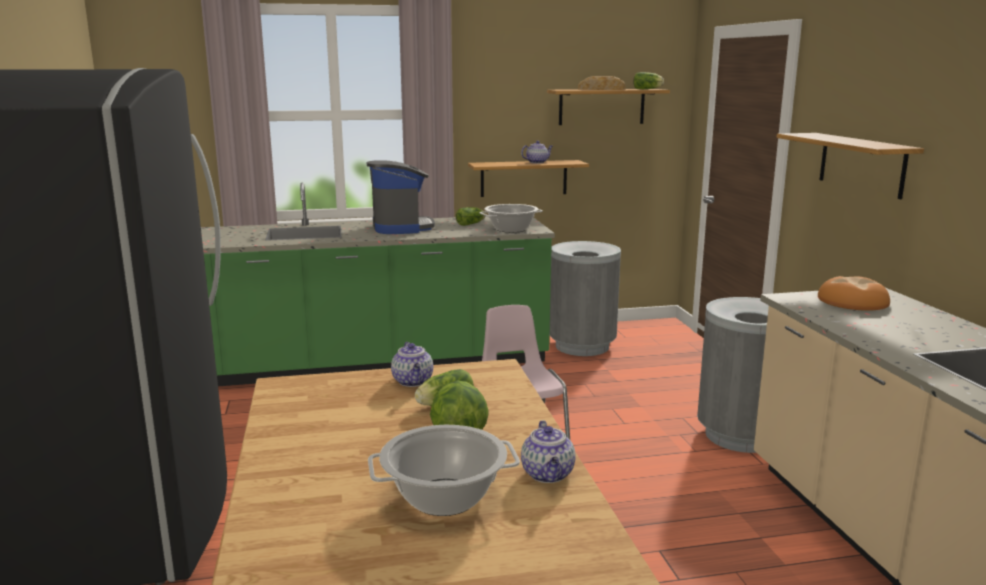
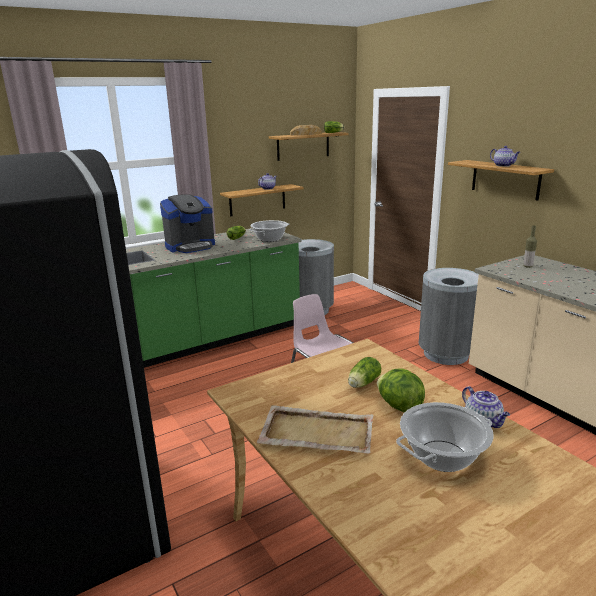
camera: 20 degrees left, 5 degrees up
coffee machine [367,160,435,234] -> coffee machine turned 90 degrees clockwise [160,194,215,253]
teapot [391,342,433,387] -> teapot moved to [490,146,520,167]
bread [818,276,890,311] -> bottle [523,225,537,268]
none -> beige tray [257,405,374,453]

